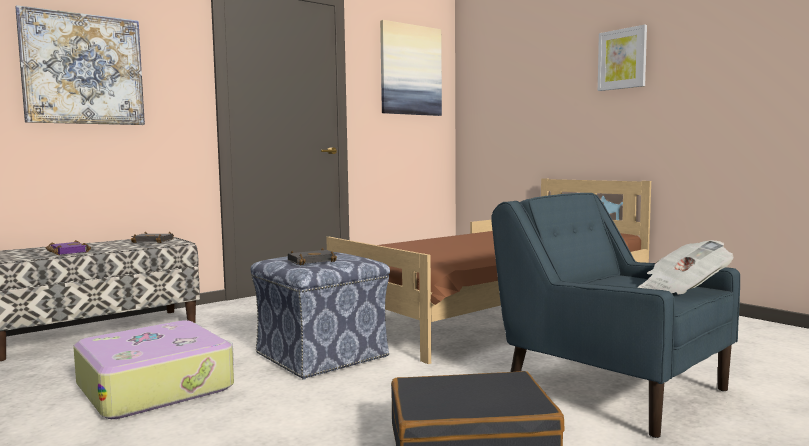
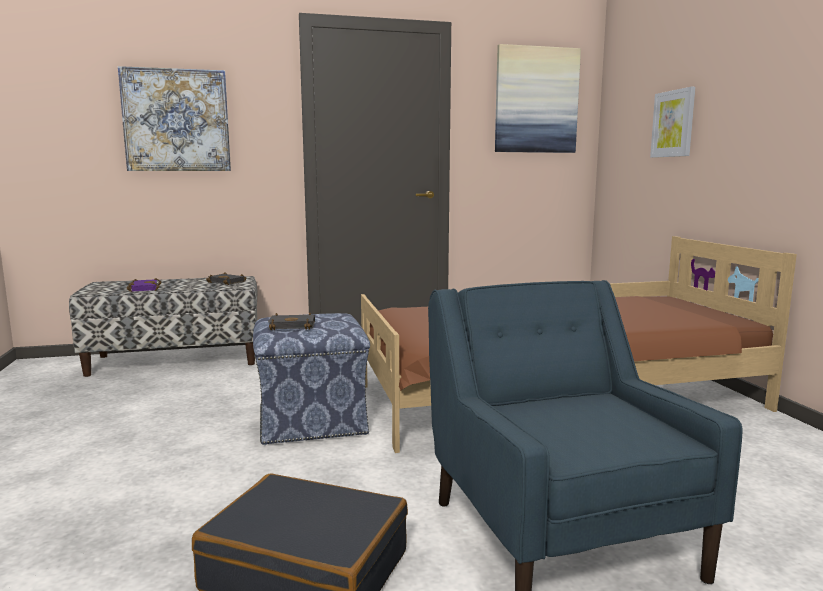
camera: 25 degrees right, 5 degrees up
suitcase [73,320,234,419] -> none
picture [598,25,647,91] -> picture moved to [650,87,696,158]
newspaper [638,240,734,295] -> none

